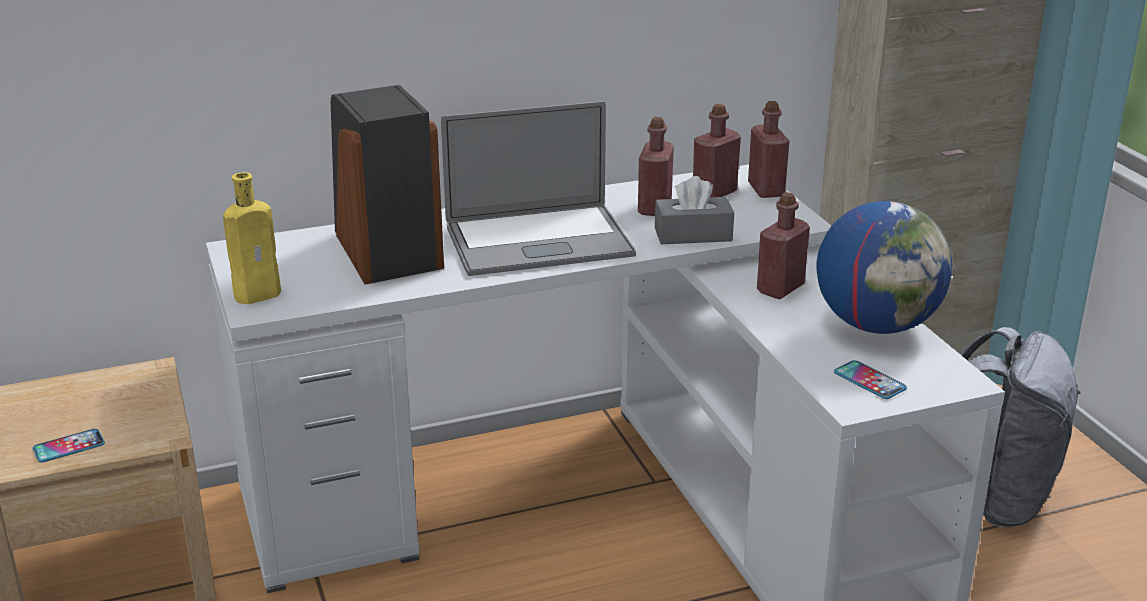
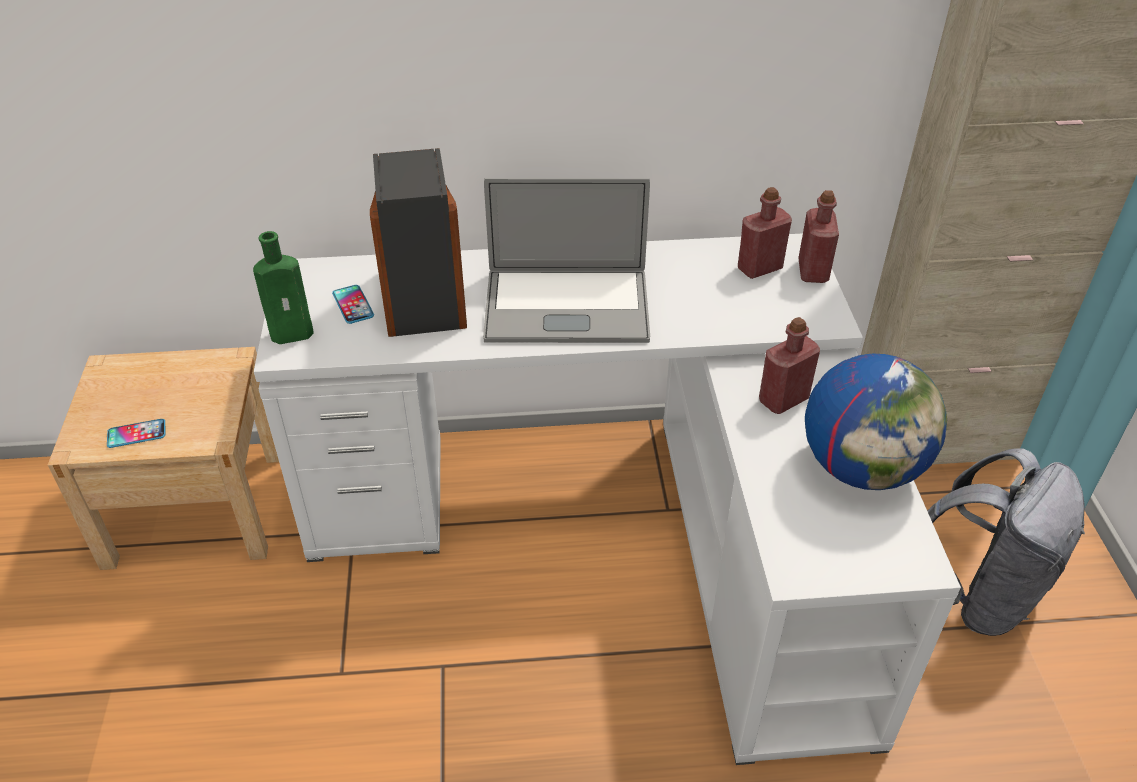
camera: 15 degrees right, 15 degrees up
yellow bottle [223,172,281,304] -> green bottle [253,231,314,344]
red bottle [638,117,674,216] -> none
grey tissue box [655,176,734,244] -> none
phone [834,360,907,399] -> phone moved to [332,285,374,324]

